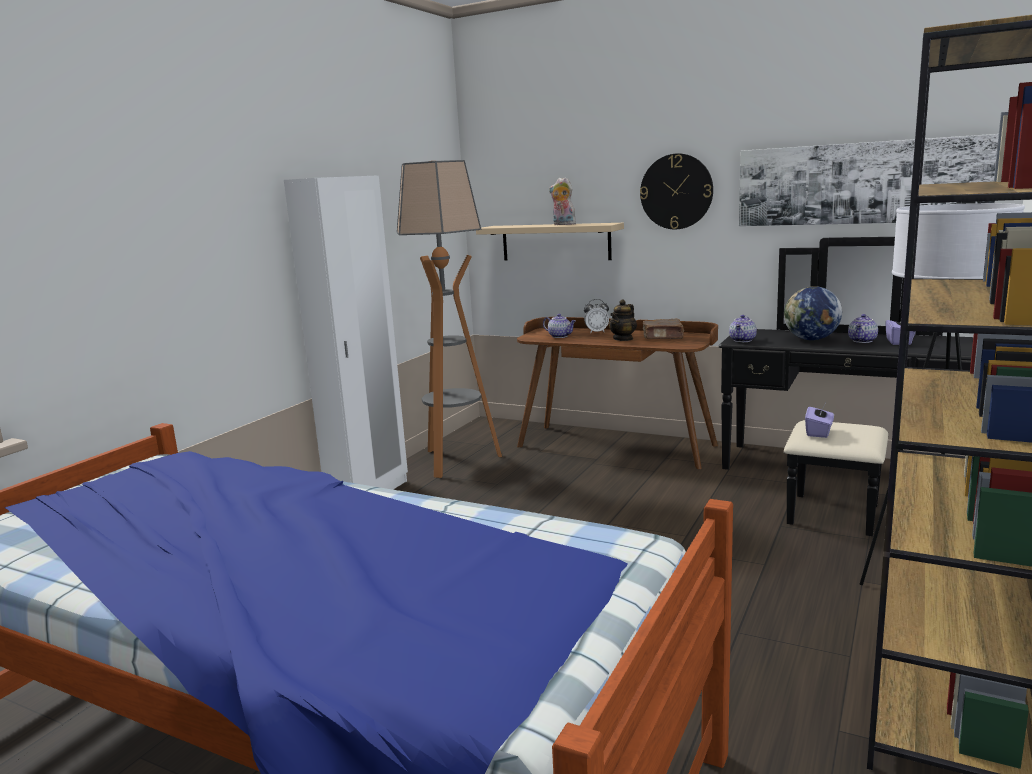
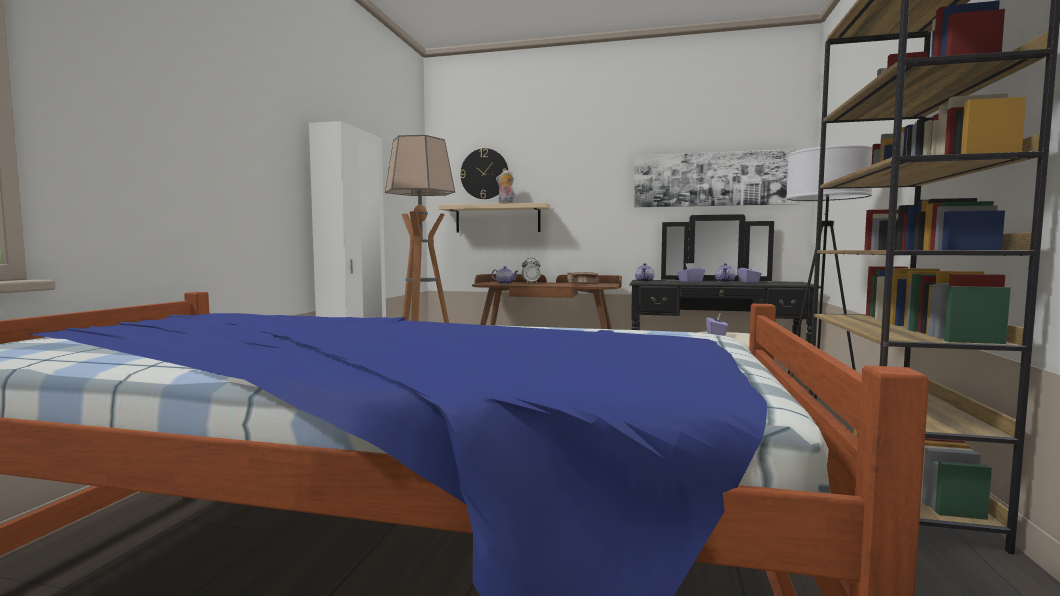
camera: 15 degrees left, 10 degrees down
teapot [609,299,637,341] -> none
wall clock [640,154,713,229] -> wall clock moved to [460,148,508,199]
globe [784,286,842,340] -> purple tissue box [677,263,705,282]

